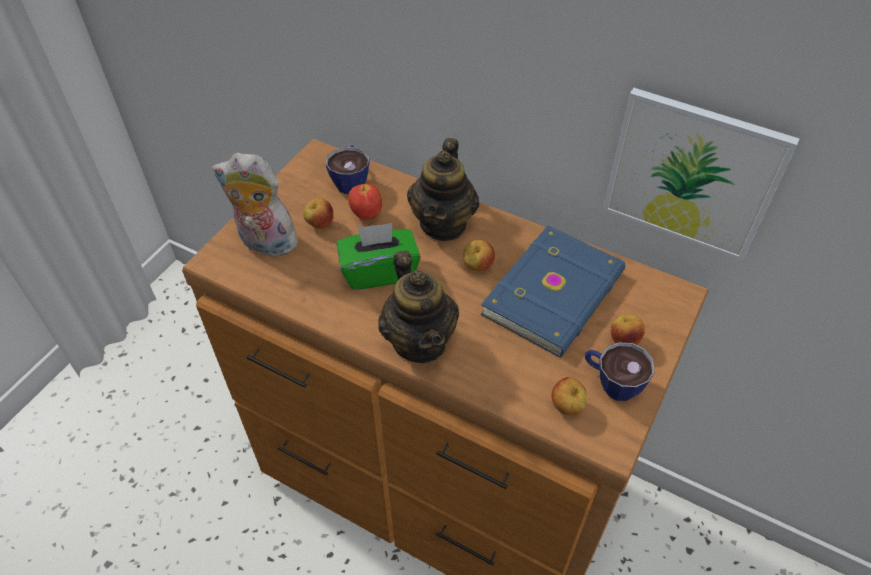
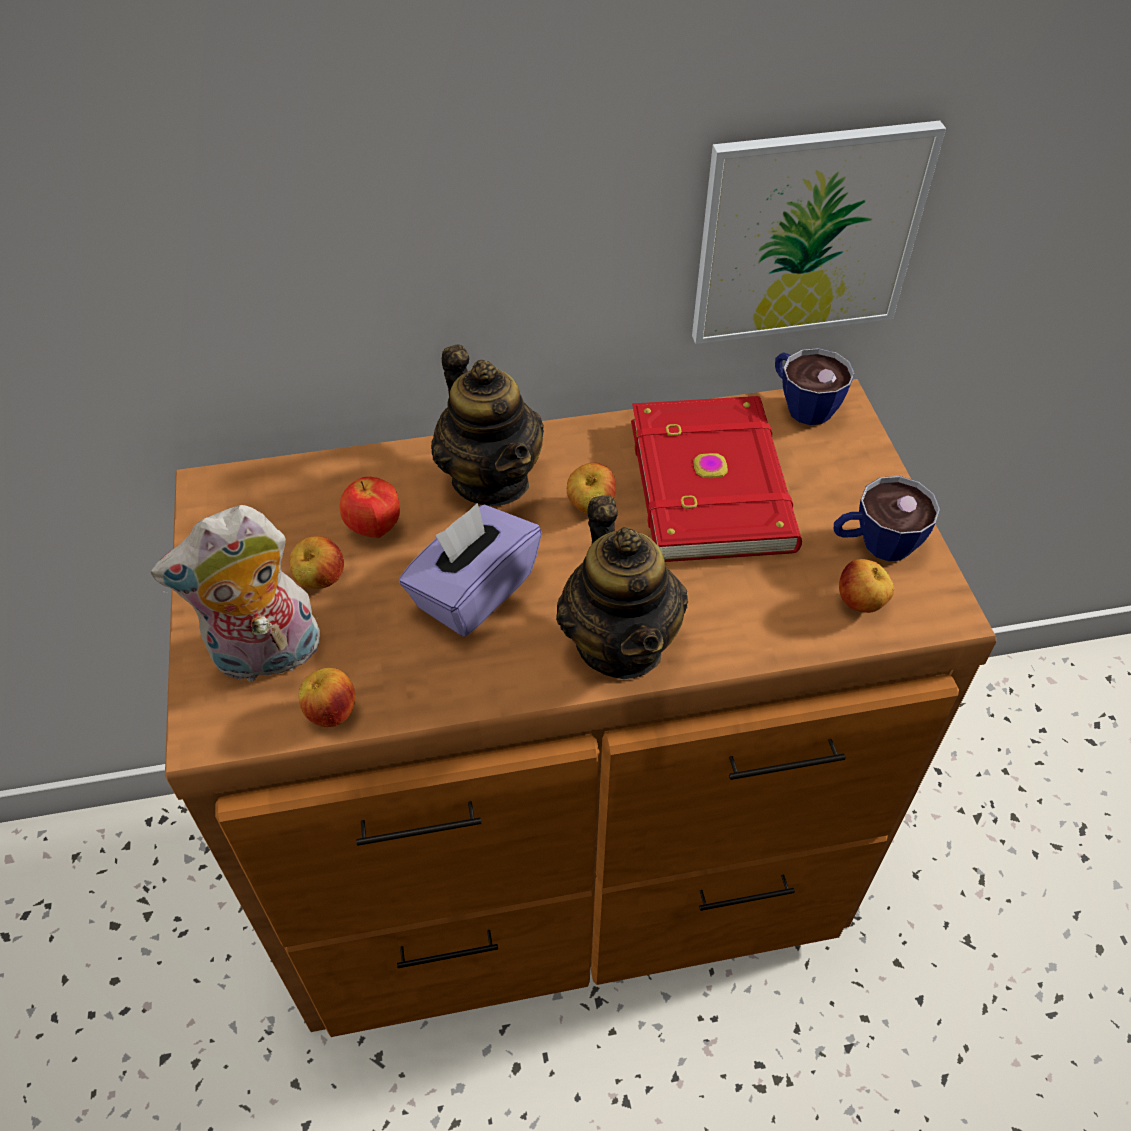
camera: 40 degrees left, 0 degrees up
cup [325,145,369,194] -> cup moved to [775,348,855,425]
green tissue box [337,223,421,290] -> purple tissue box [399,503,542,637]
teapot [378,251,459,363] -> teapot turned 45 degrees clockwise [556,495,688,679]
blue book [480,225,625,357] -> red book [631,396,802,562]
apple [611,314,645,345] -> apple moved to [299,668,355,727]

